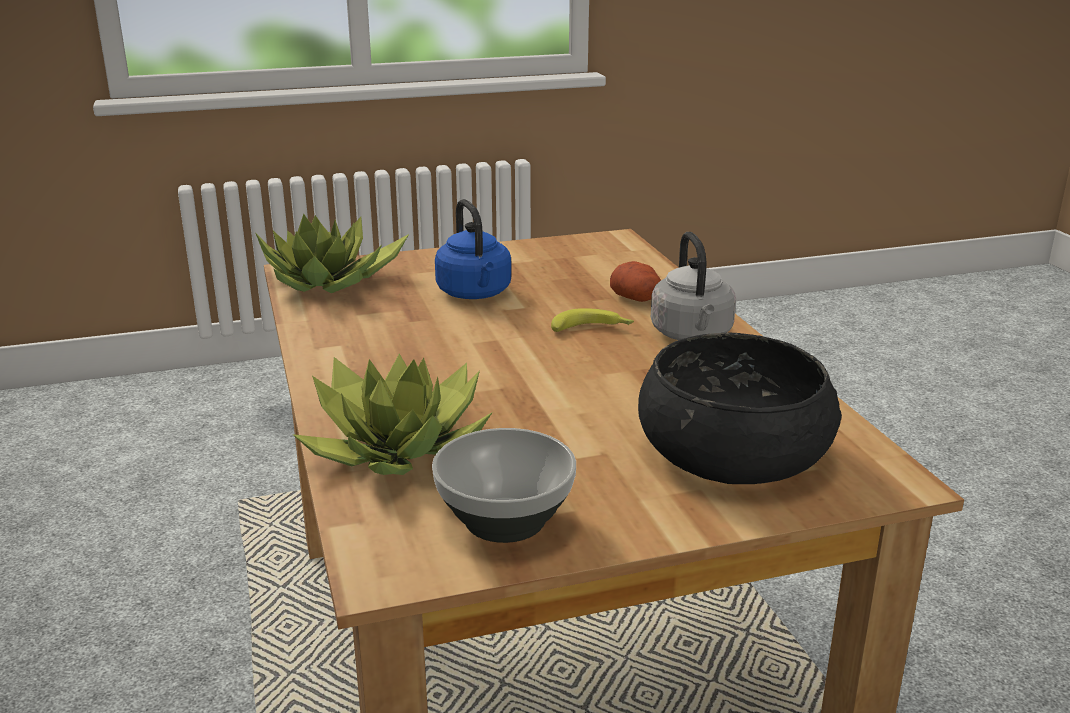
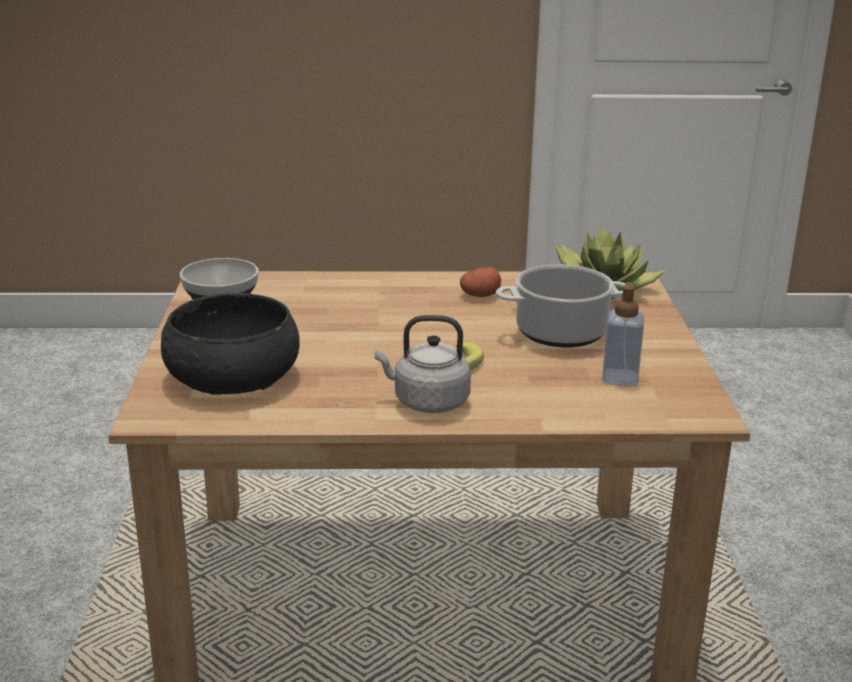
camera: 105 degrees right, 0 degrees up
potted plant [292,354,493,475] -> none
blue kettle [435,199,511,299] -> cooking pot [496,264,626,348]
potato [610,261,661,302] -> potato moved to [460,267,501,297]
none -> soap dispenser [602,282,644,386]

